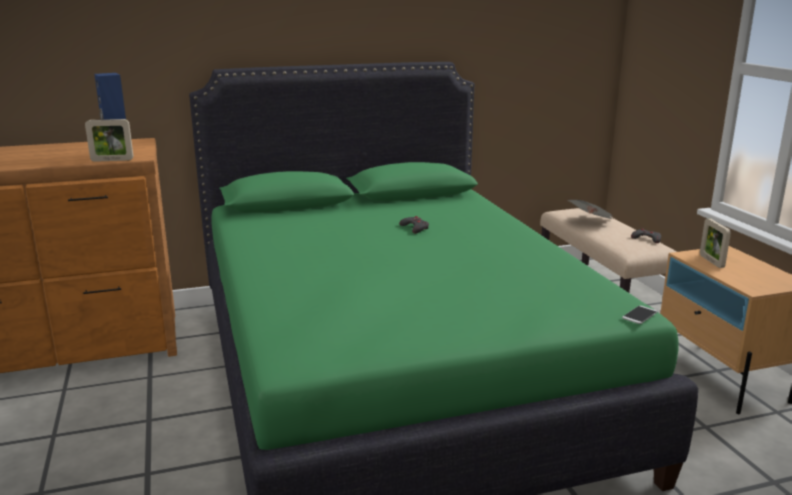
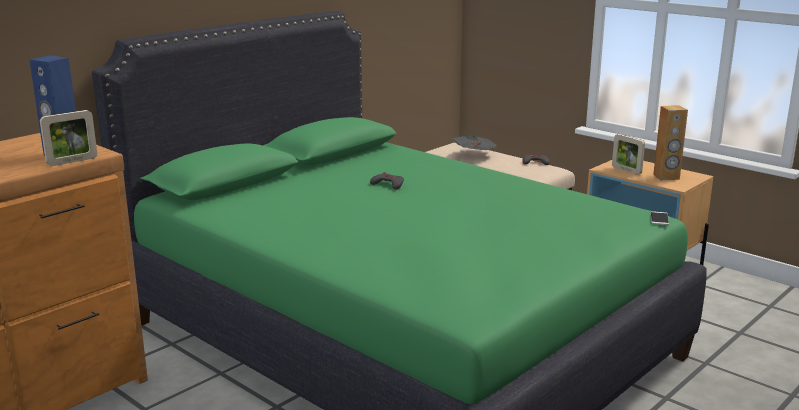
camera: 30 degrees left, 0 degrees up
none -> brown speaker [653,105,688,180]

